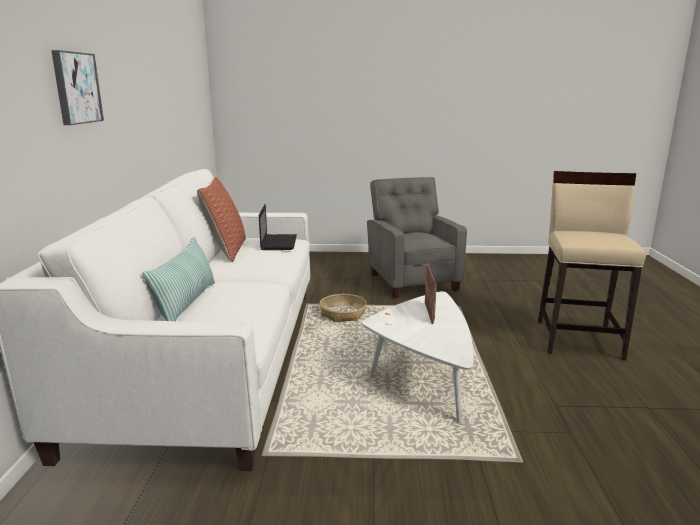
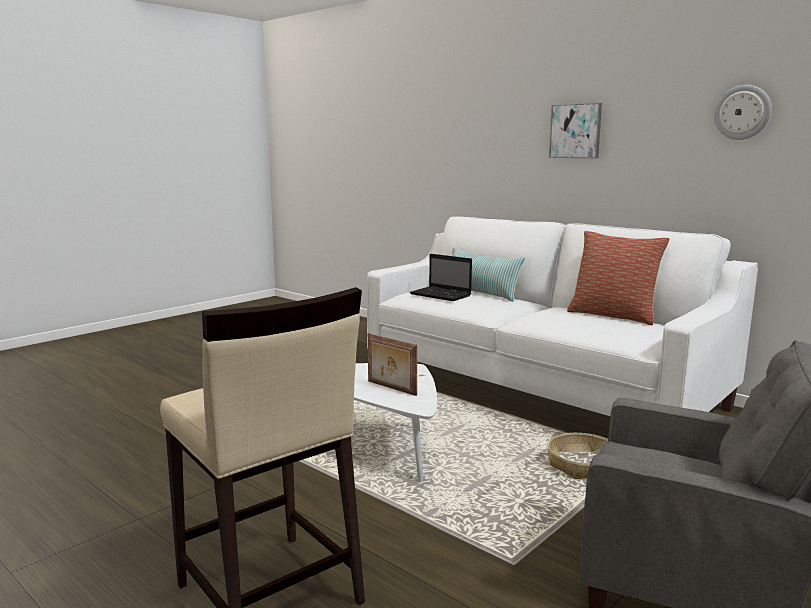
camera: 130 degrees right, 5 degrees down
laptop [259,204,297,250] -> laptop moved to [410,254,472,301]
none -> wall clock [714,85,771,140]

